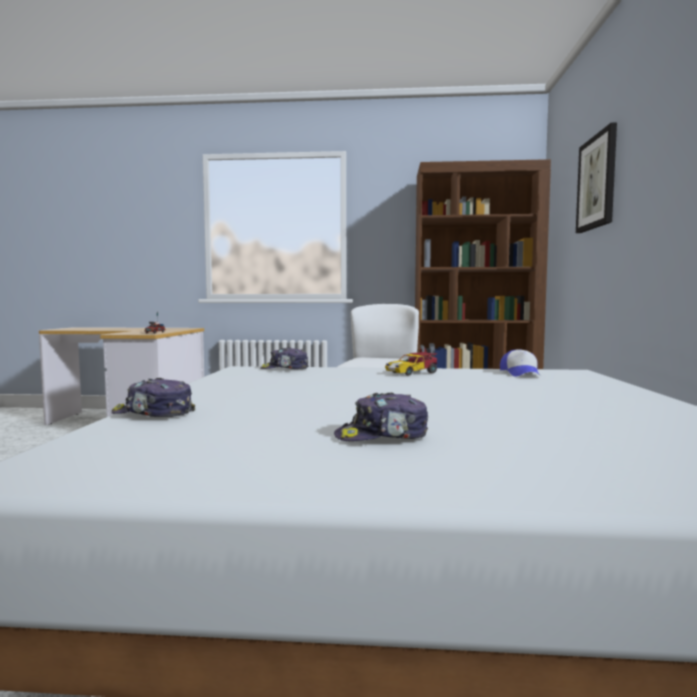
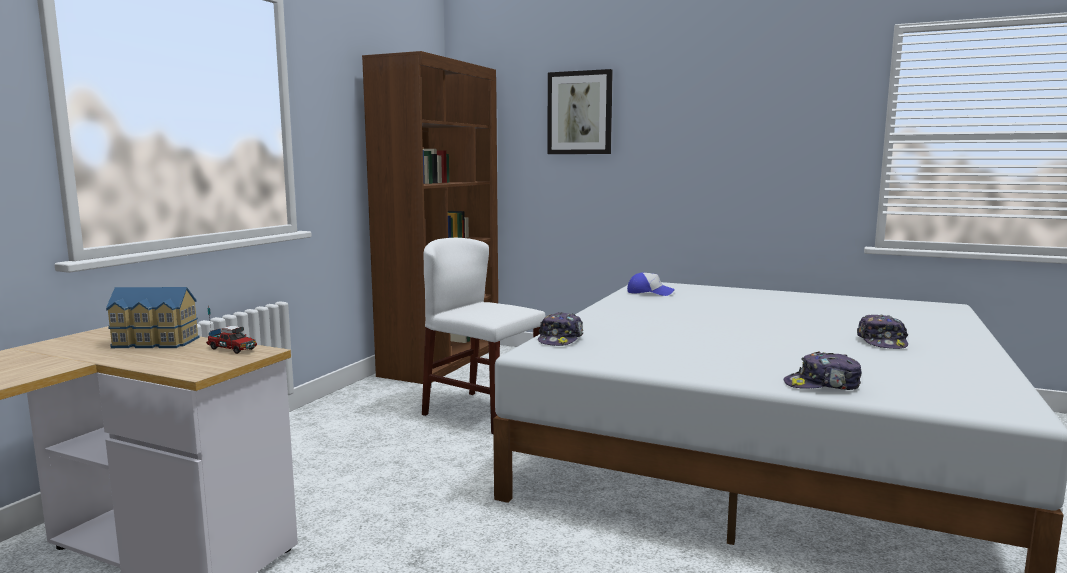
camera: 70 degrees left, 5 degrees up
cap [111,378,195,417] -> cap turned 60 degrees clockwise [783,351,862,390]
toy car [385,352,437,376] -> none
none -> toy house [106,287,200,348]

